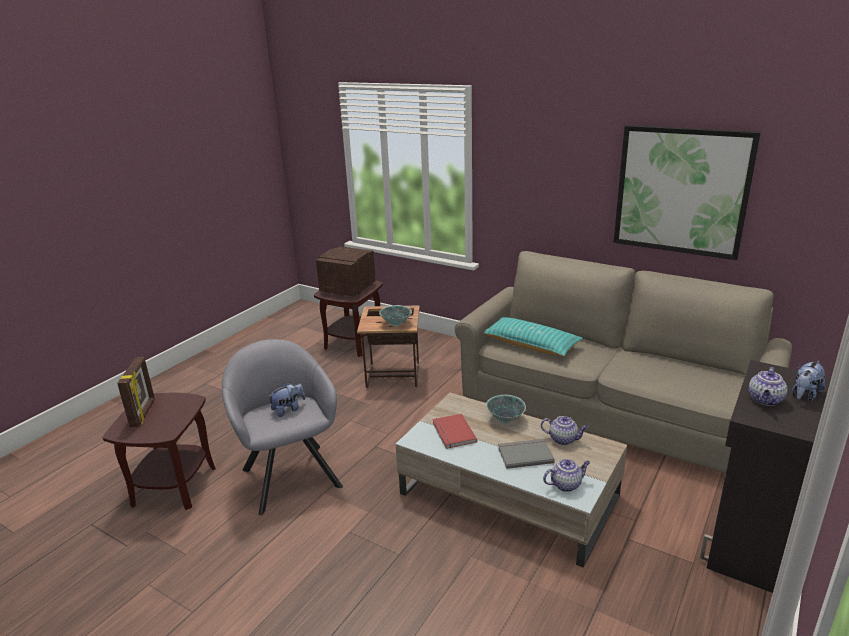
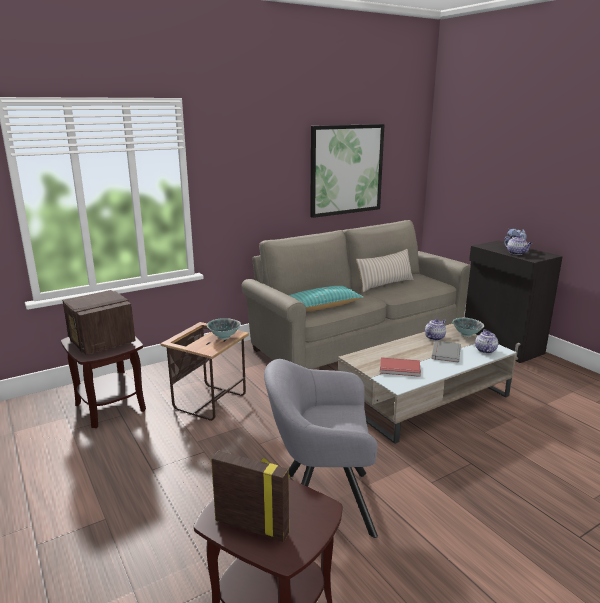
camera: 65 degrees left, 5 degrees down
plush toy [268,382,305,417] -> none
bowl [486,395,526,423] -> bowl moved to [452,318,484,337]
none -> beige pillow [356,249,414,292]

